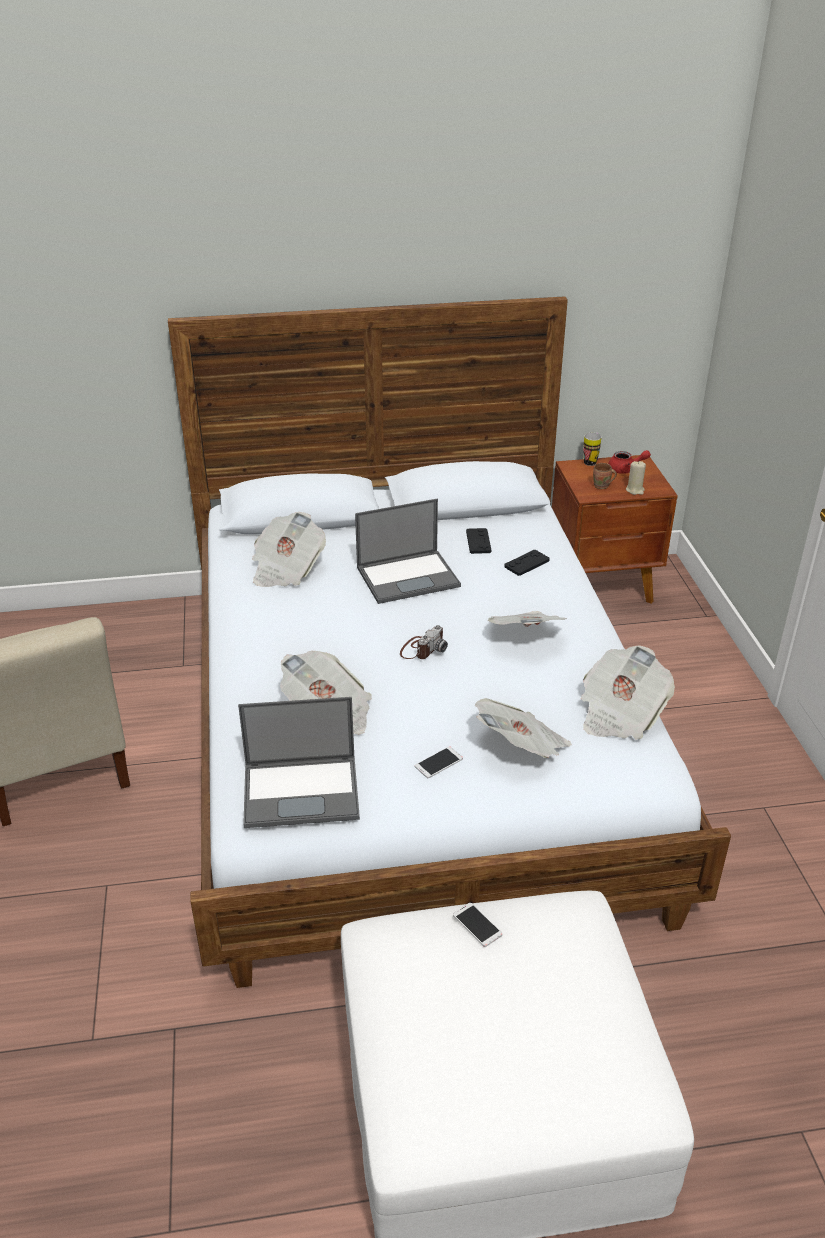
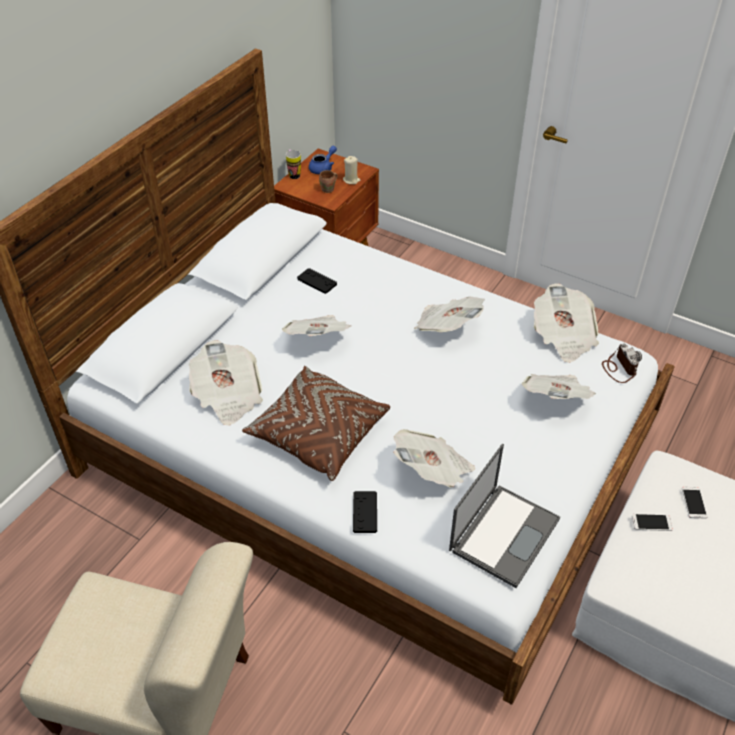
camera: 50 degrees left, 10 degrees up
laptop [355,498,461,604] -> newspaper [282,315,351,336]
camera [400,625,448,659] -> camera moved to [602,343,642,383]
phone [415,747,463,778] -> phone moved to [682,487,708,518]
black game controller [504,550,550,576] -> black game controller moved to [353,491,377,533]
red teapot [608,450,651,474] -> blue teapot [309,146,337,174]
none -> brown pillow [242,366,390,481]

